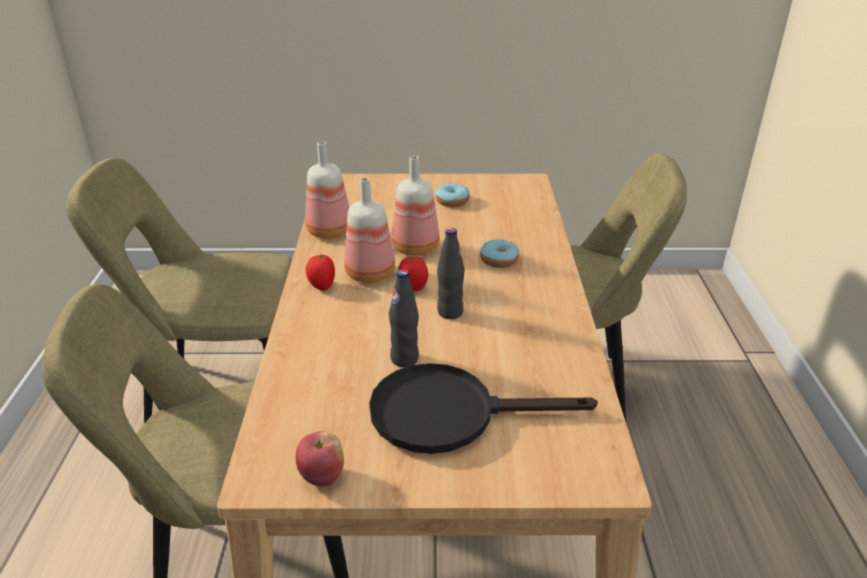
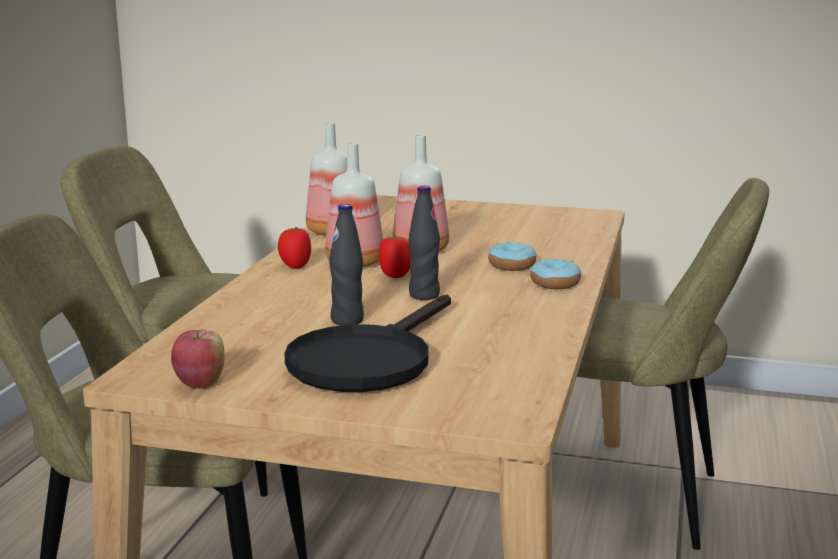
camera: 15 degrees right, 15 degrees down
black frying pan [369,363,598,454] -> black frying pan turned 75 degrees counterclockwise [284,295,451,392]
donut [436,183,470,207] -> donut moved to [530,258,581,289]

